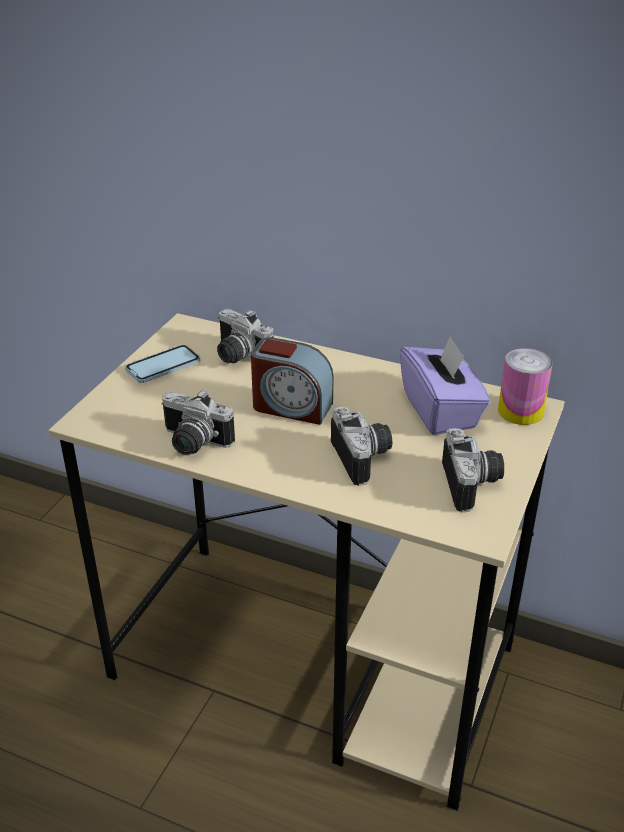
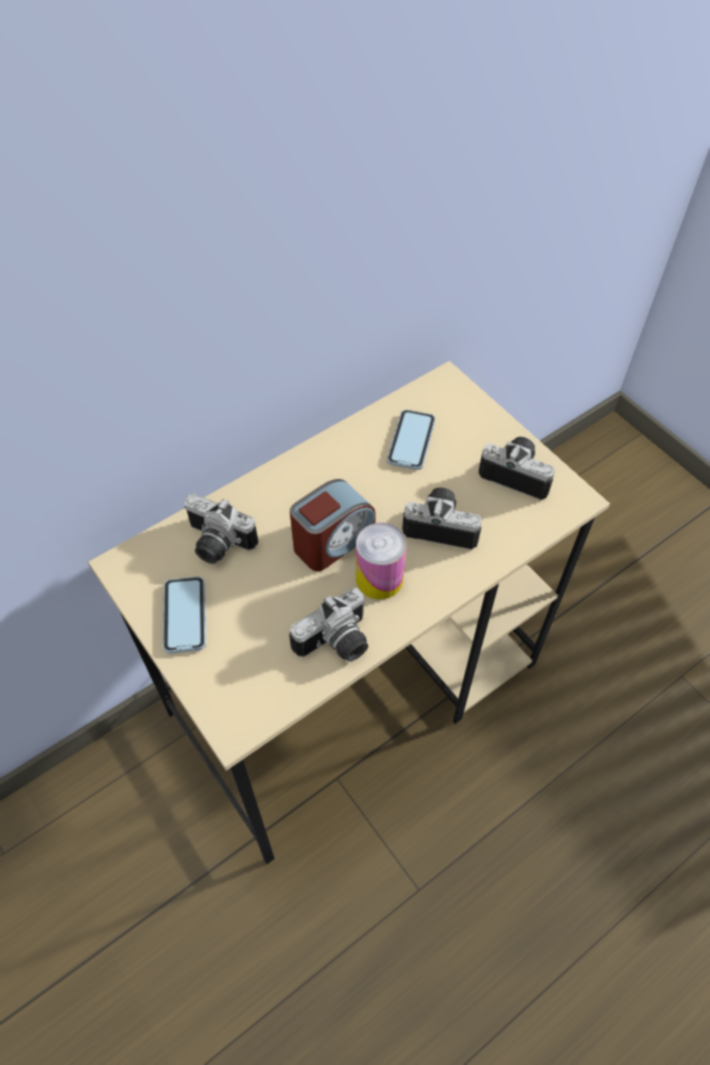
camera: 60 degrees left, 20 degrees up
camera [217,309,274,363] -> camera turned 45 degrees clockwise [184,493,258,564]
purple tissue box [400,335,490,435] -> phone [387,410,435,470]
can [498,348,553,425] -> can moved to [356,523,407,599]

